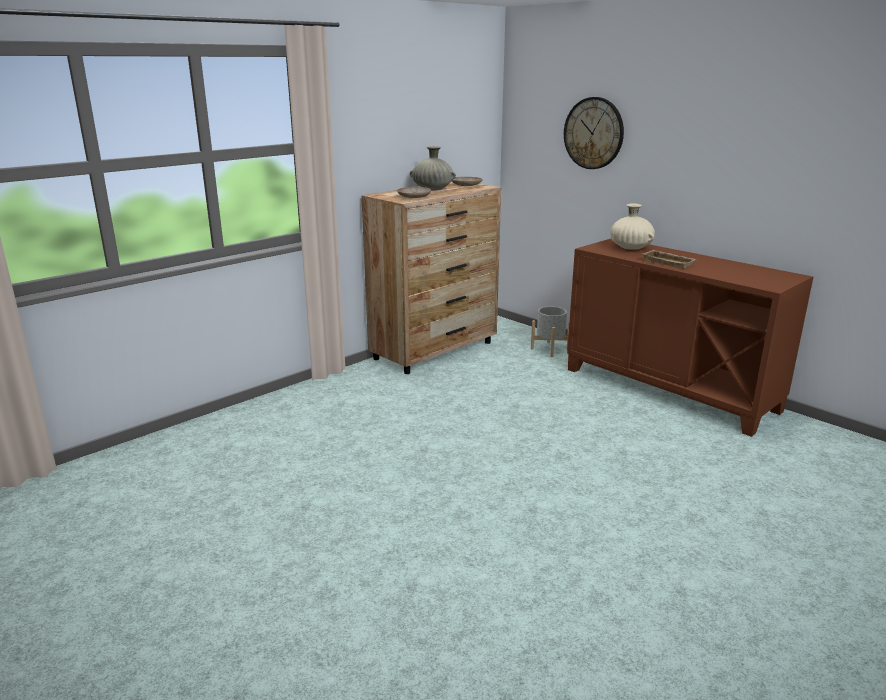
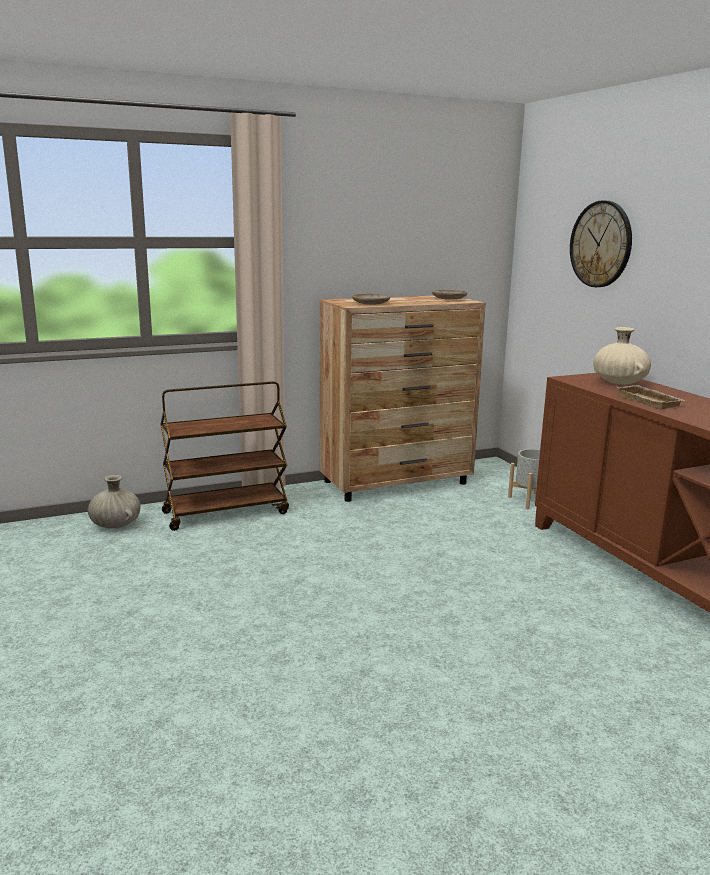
camera: 20 degrees right, 5 degrees down
beige vase [410,146,456,190] -> beige vase moved to [88,475,141,529]
none -> brown cart [161,381,289,531]

